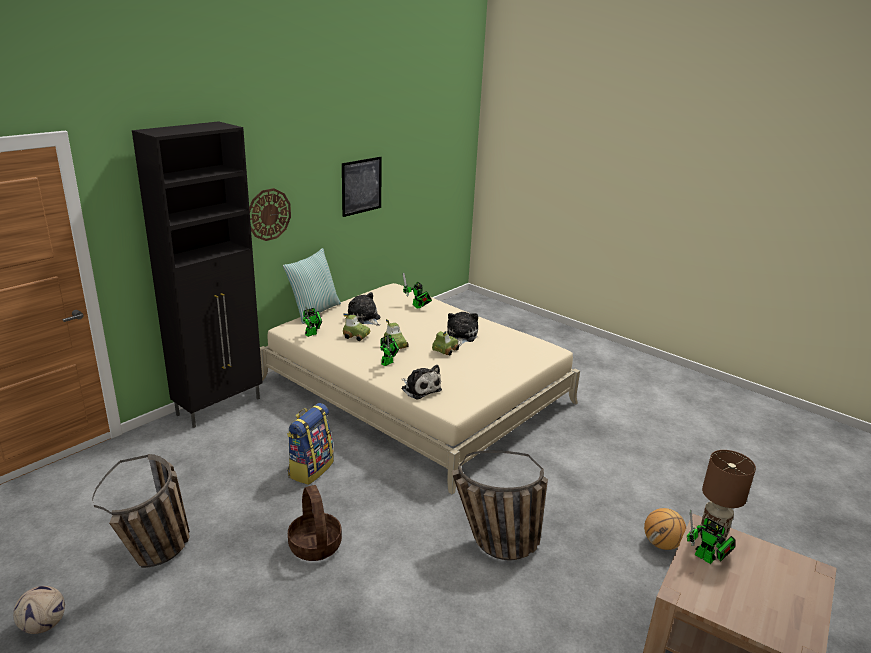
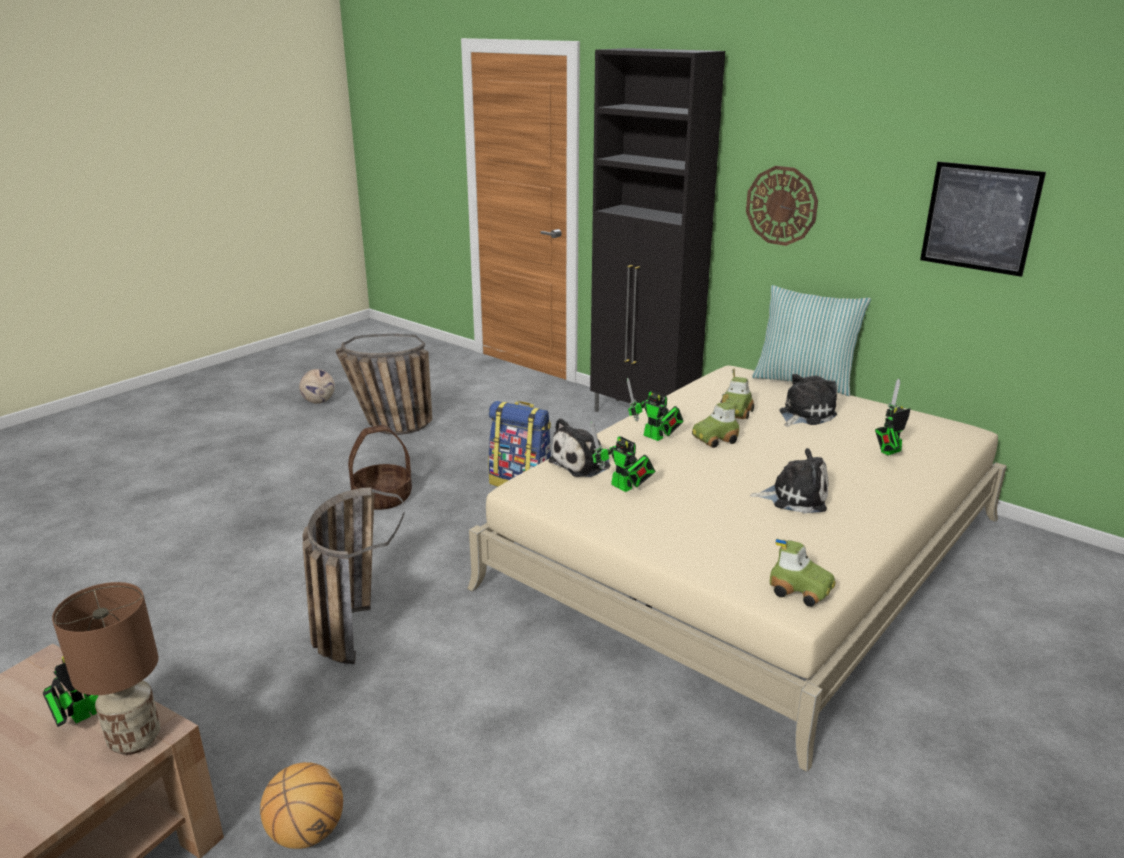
camera: 90 degrees right, 0 degrees up
toy robot [303,307,322,337] -> toy robot moved to [590,421,655,492]
toy car [432,331,459,356] -> toy car moved to [770,539,836,607]

